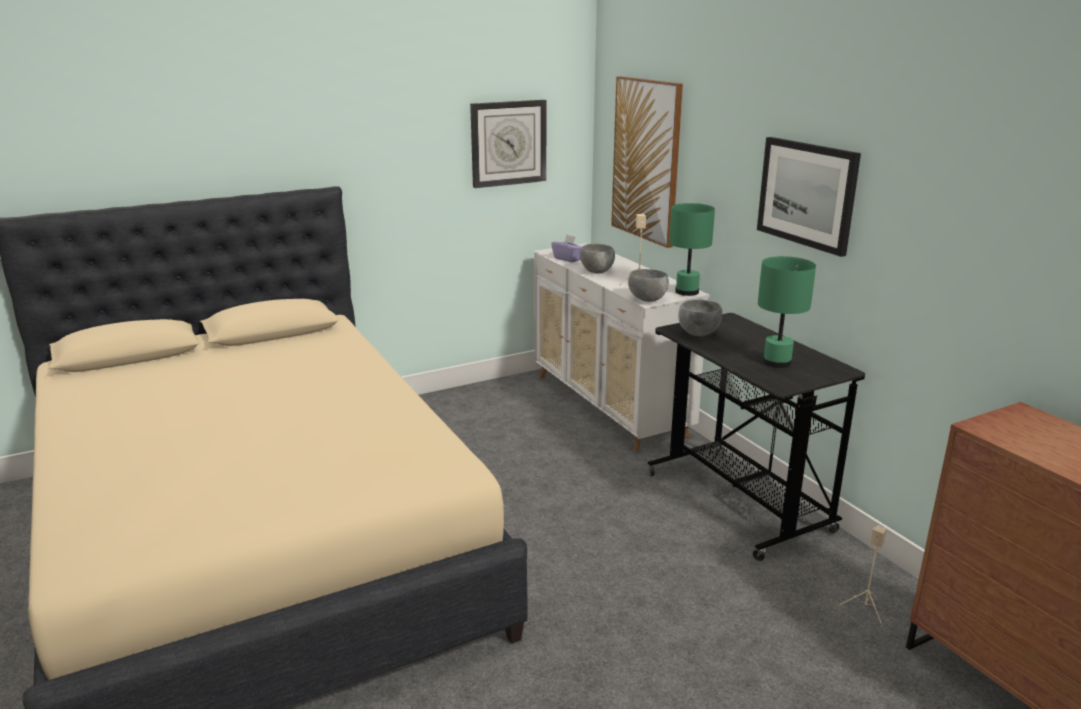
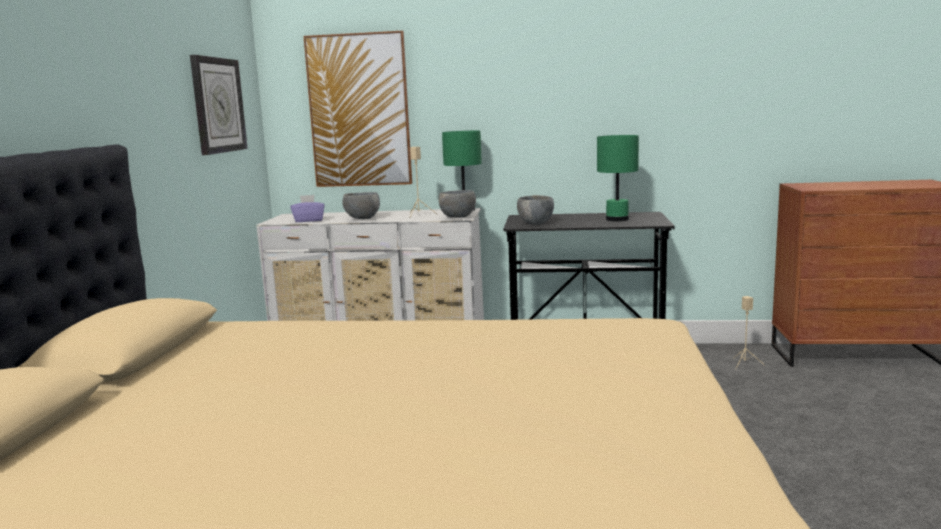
camera: 55 degrees left, 10 degrees down
picture [757,137,861,257] -> none

